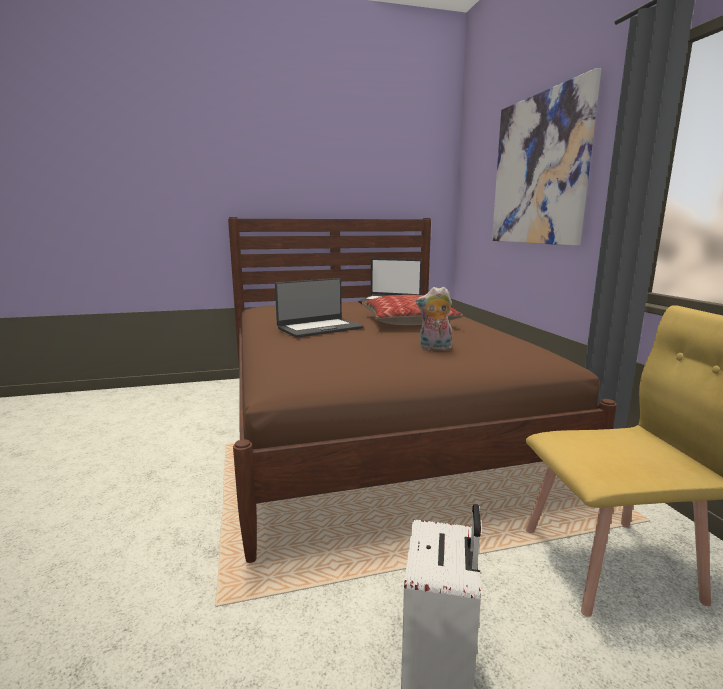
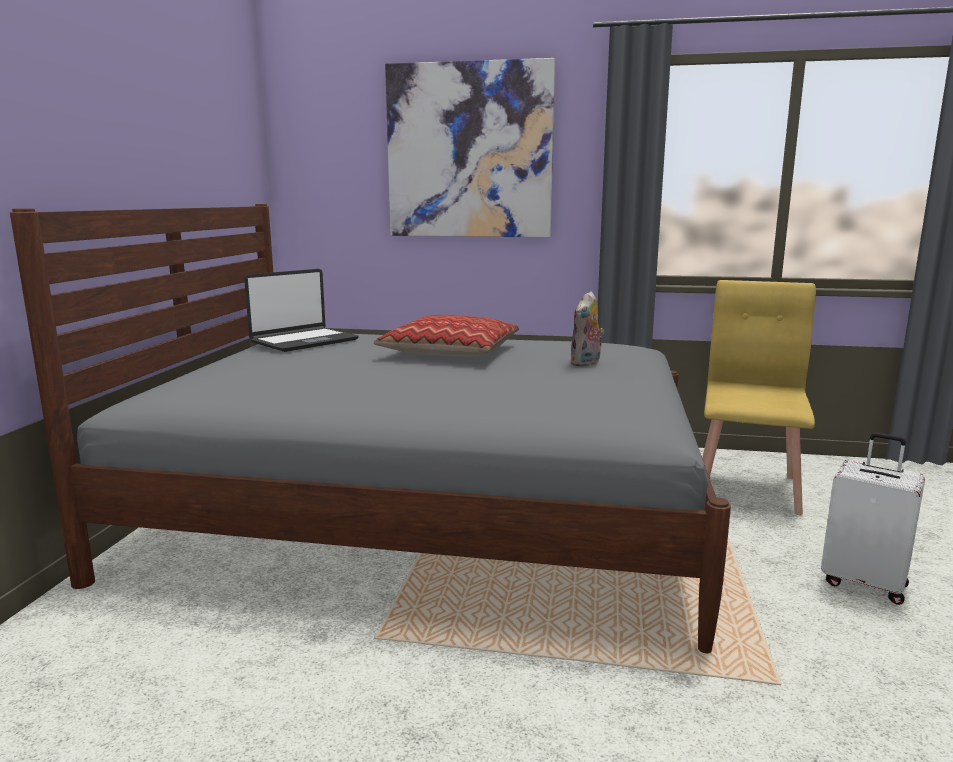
camera: 65 degrees left, 0 degrees up
brown bed [228,217,617,563] -> grey bed [10,204,731,653]
laptop [275,278,363,338] -> none

